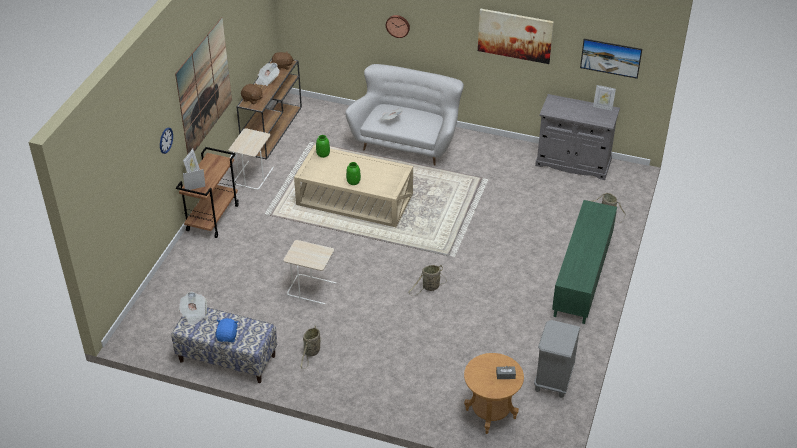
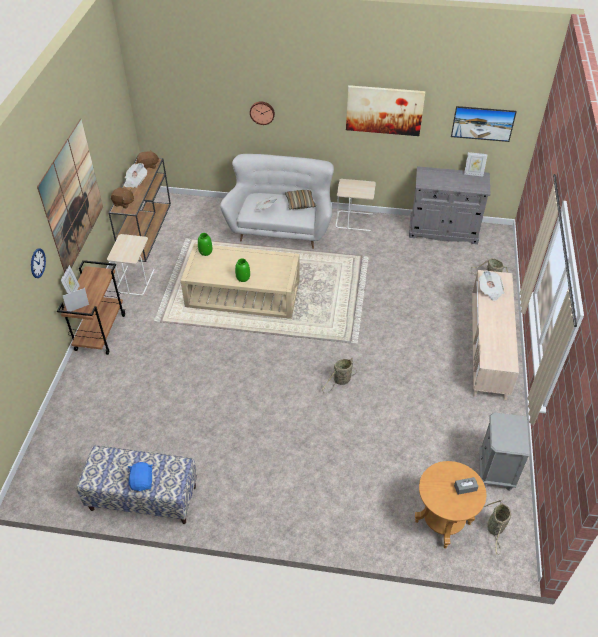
camera: 10 degrees left, 5 degrees up
newspaper [179,291,207,325] -> newspaper moved to [479,270,505,301]
beige side table [283,240,336,304] -> beige side table moved to [336,179,376,231]
basket [301,325,321,369] -> basket moved to [484,500,511,555]
green tv stand [552,200,617,324] -> beige tv stand [472,270,519,400]
none -> pillow [285,190,316,209]

